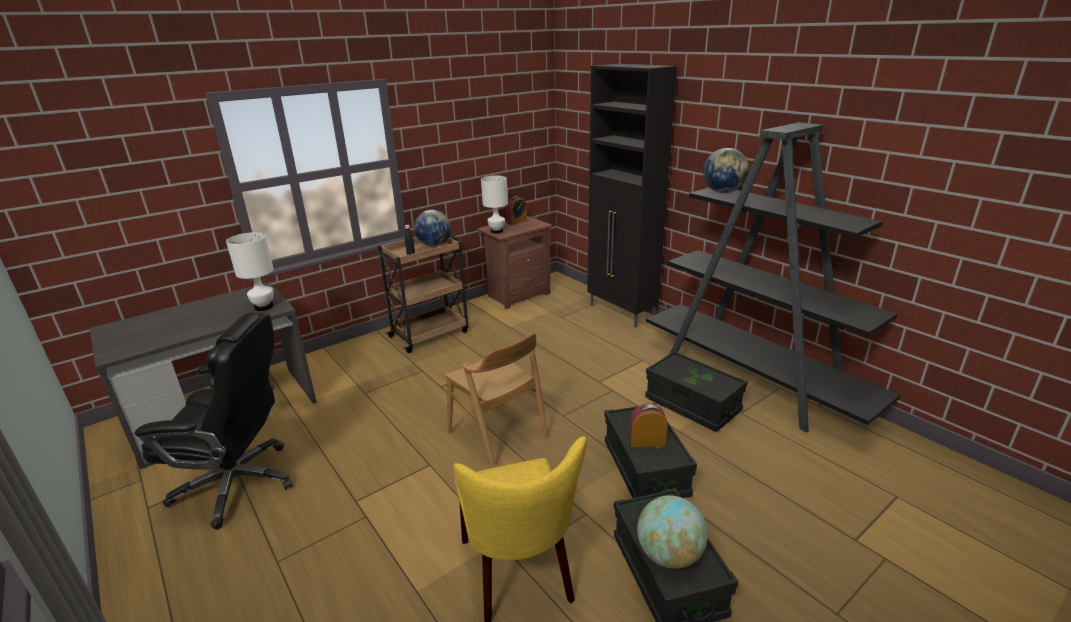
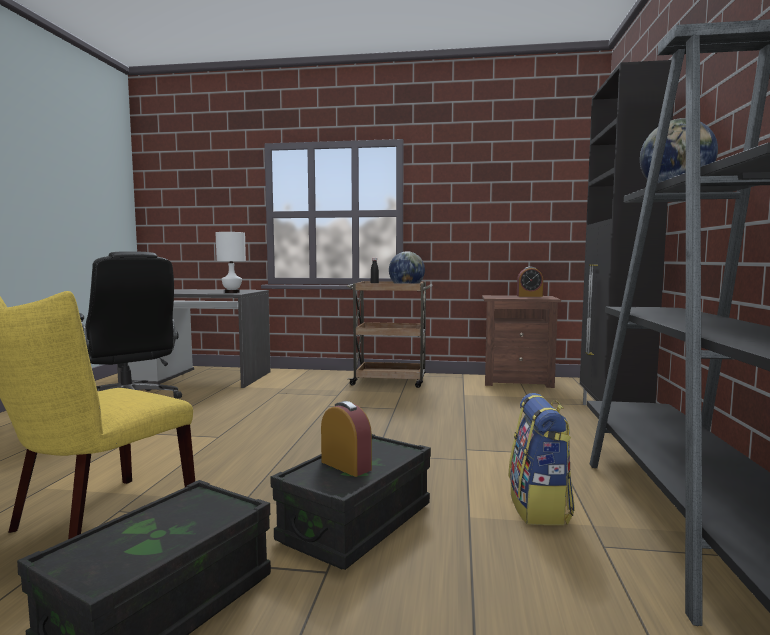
camera: 45 degrees right, 20 degrees down
brown chair [445,333,548,468] -> none
white table lamp [481,176,508,233] -> none
globe [637,495,708,569] -> none
black storage box [645,351,748,432] -> backpack [509,393,575,525]

